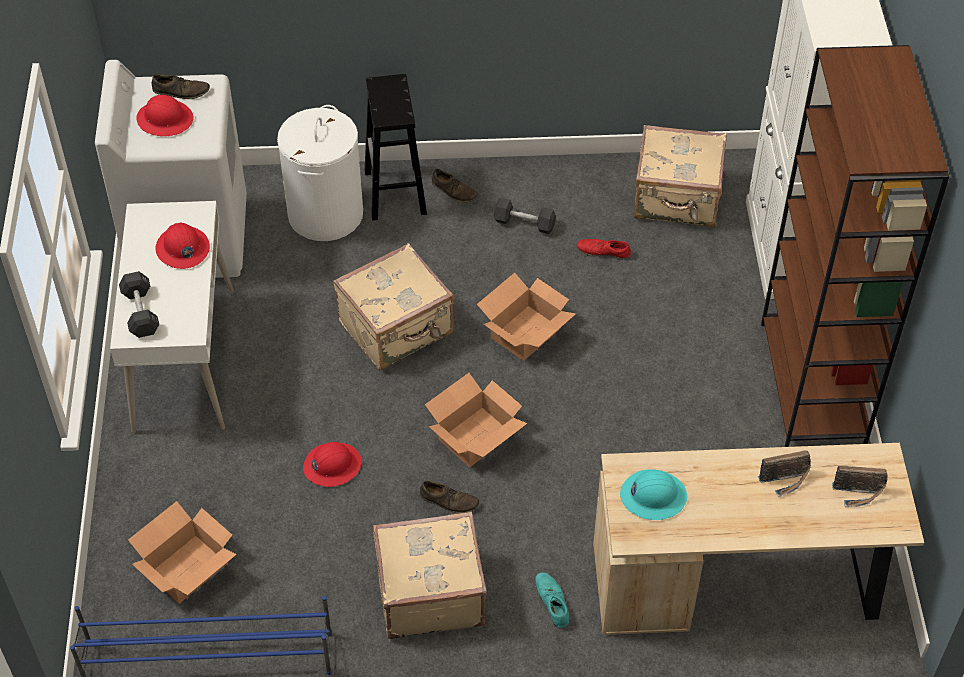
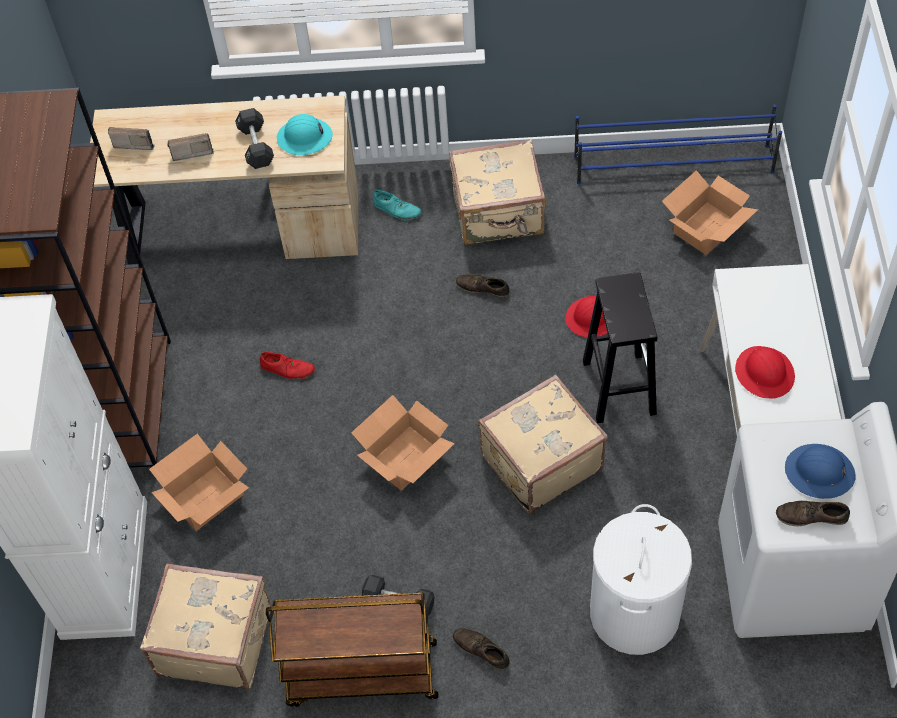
camera: 175 degrees left, 5 degrees up
black dumbbell [119,271,159,338] -> black dumbbell moved to [235,108,274,169]
red hard hat [136,95,194,136] -> blue hard hat [785,444,856,499]
black stool [365,74,427,221] -> black stool moved to [583,272,657,423]
cardboard box [425,373,528,467] -> cardboard box moved to [149,434,249,531]
turquoise shoe [535,572,569,628] -> turquoise shoe turned 45 degrees counterclockwise [373,190,421,220]
red shoe [577,239,631,259] -> red shoe moved to [260,352,315,380]
none -> brown cart [266,593,438,707]

